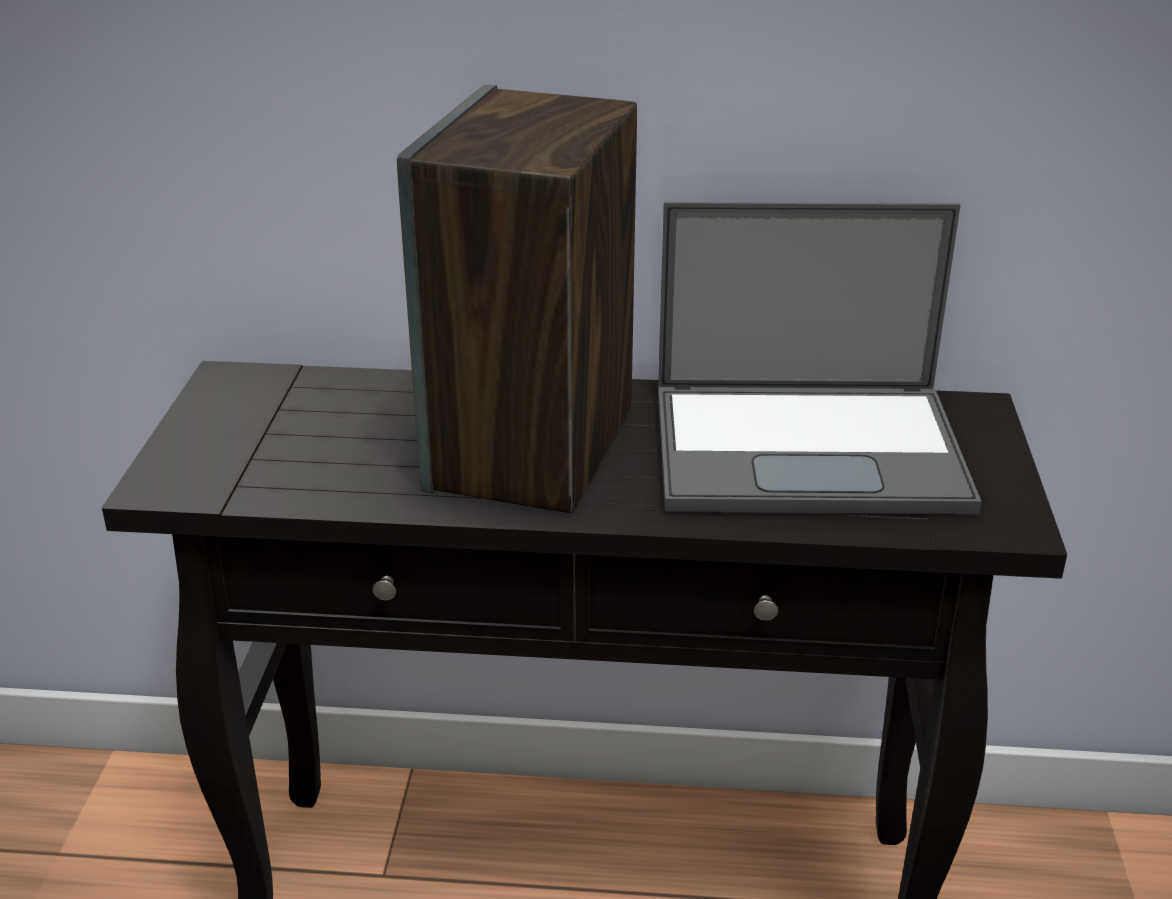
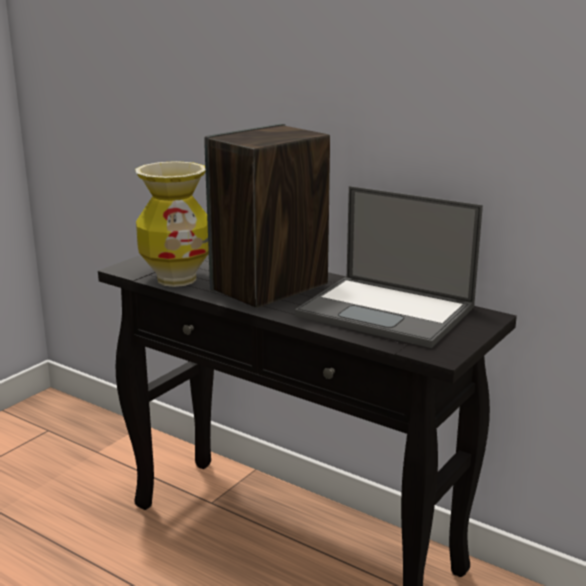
camera: 30 degrees right, 10 degrees down
none -> vase [135,161,209,287]

